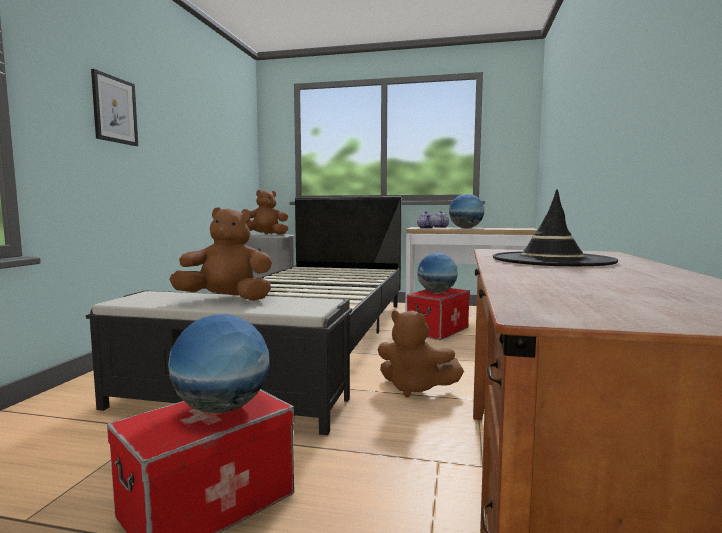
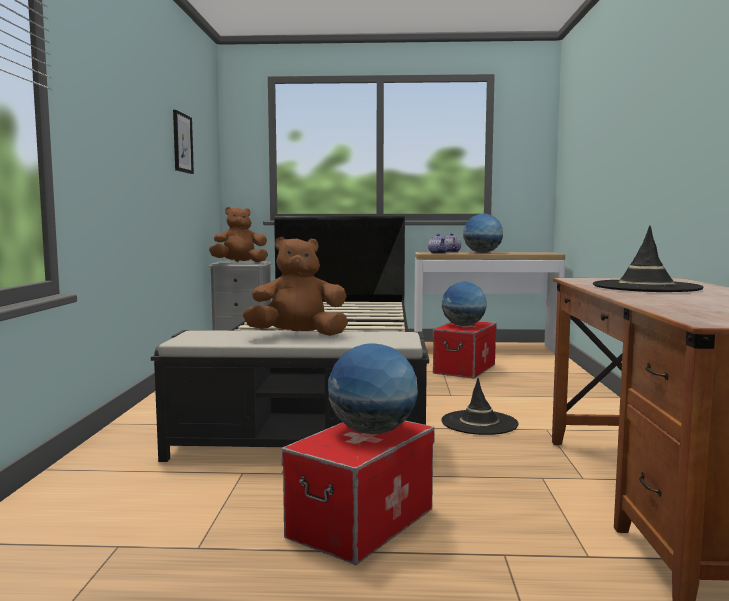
camera: 10 degrees left, 0 degrees up
picture [91,69,138,146] -> picture moved to [173,110,194,174]
brown plush toy [378,310,464,397] -> black hat [441,378,518,435]

